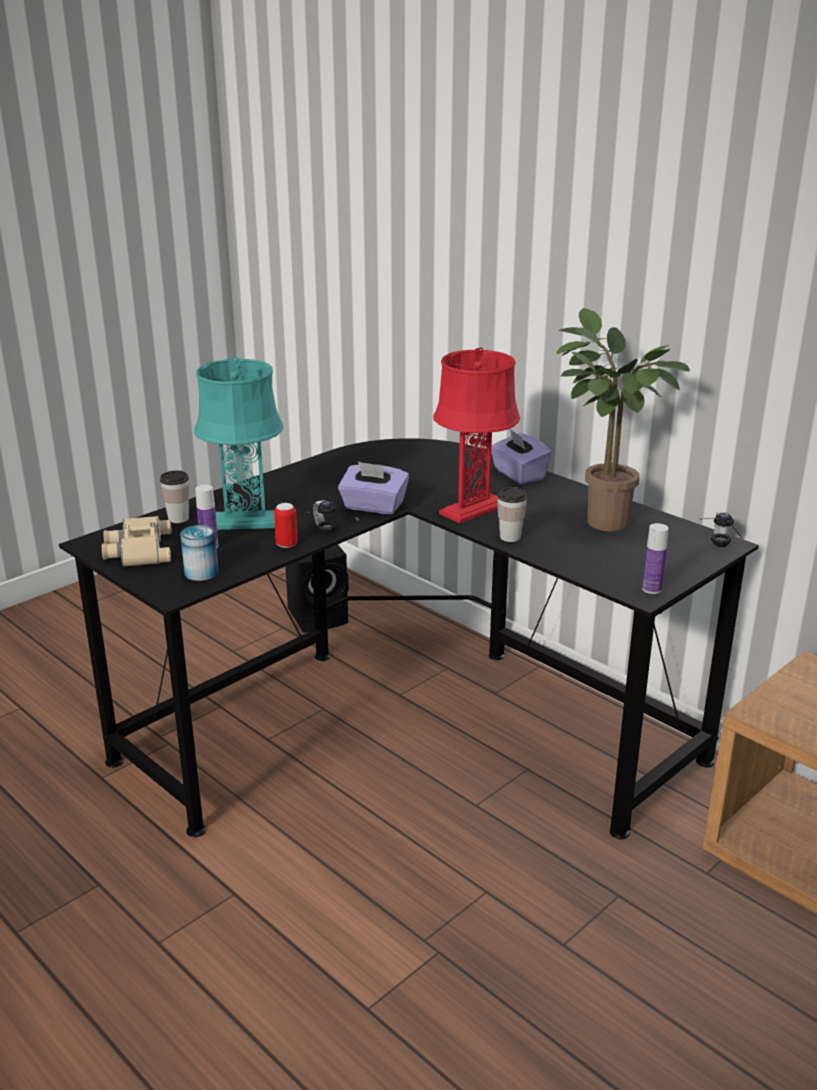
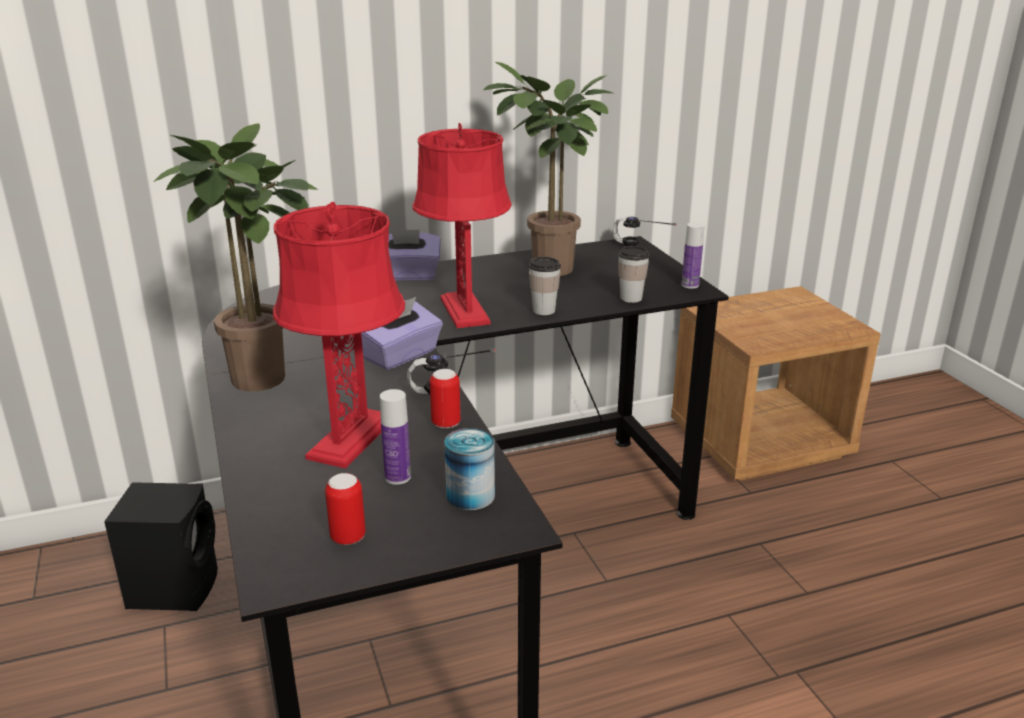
camera: 65 degrees left, 0 degrees up
beige binoculars [102,516,172,567] -> can [325,473,366,545]
cup [160,470,189,523] -> cup moved to [618,246,649,303]
turquoise table lamp [194,357,283,530] -> red table lamp [273,202,405,469]
none -> potted plant [154,123,318,391]

